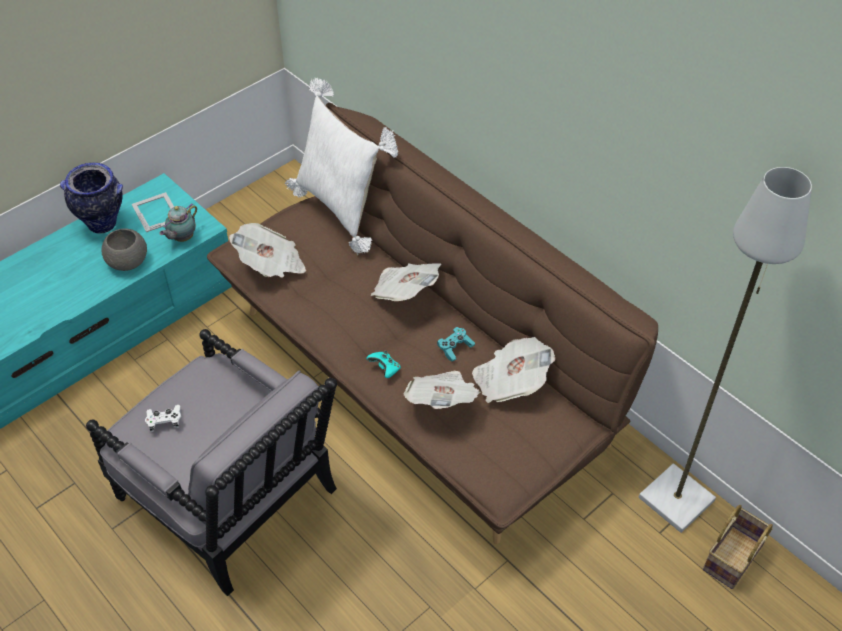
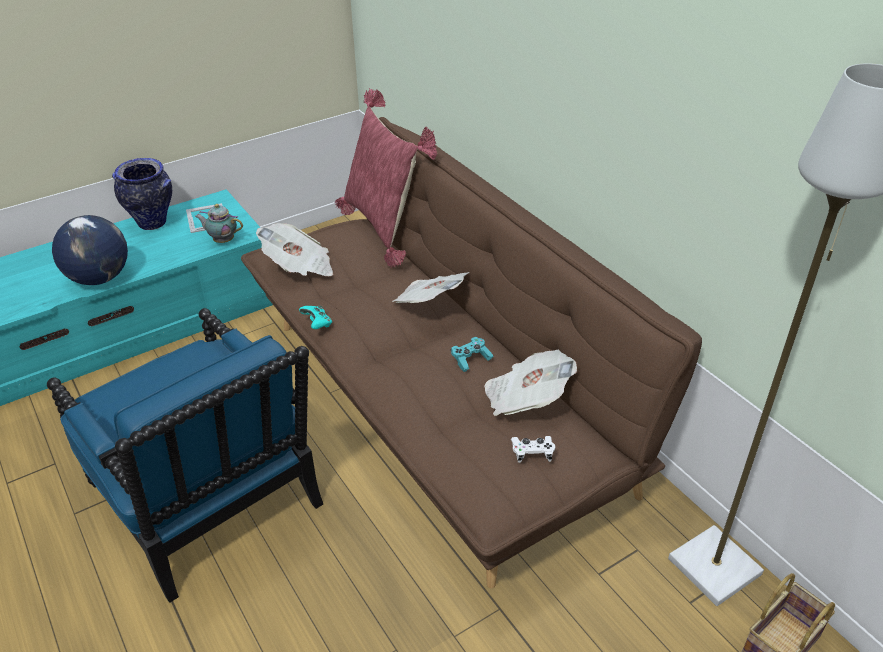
camera: 10 degrees right, 10 degrees down
grey armchair [86,329,337,596] -> blue armchair [47,308,323,603]
grey bowl [101,228,147,271] -> none
white game controller [145,405,181,432] -> white game controller moved to [511,436,555,463]
teapot [159,203,197,242] -> teapot turned 60 degrees clockwise [195,204,243,243]
white pillow [285,78,399,255] -> red pillow [335,89,437,269]
turquoise game controller [367,351,401,378] -> turquoise game controller moved to [299,305,332,329]
newspaper [403,371,481,409] -> none
none -> globe [52,215,128,285]

